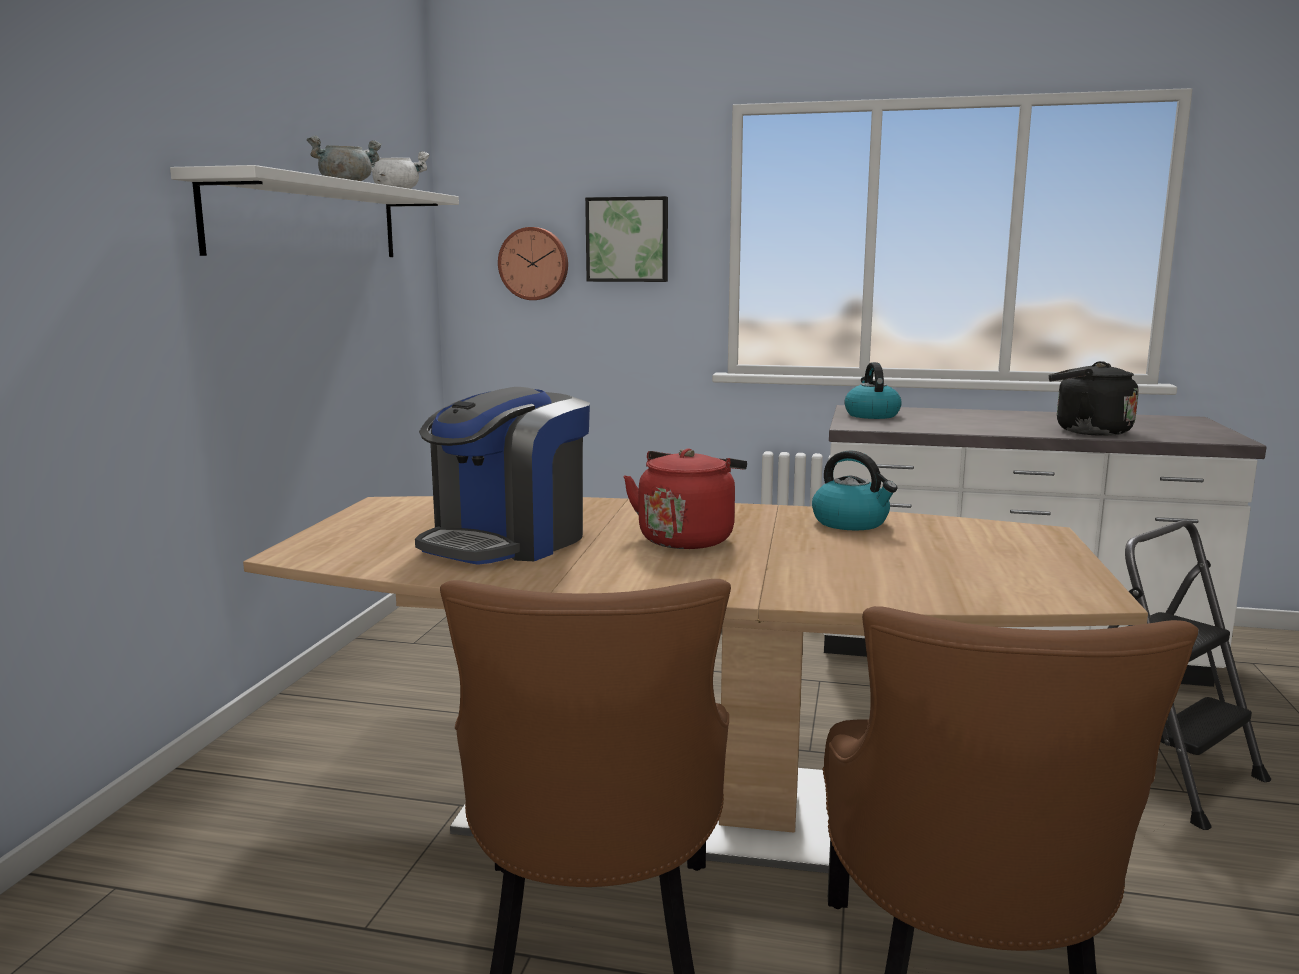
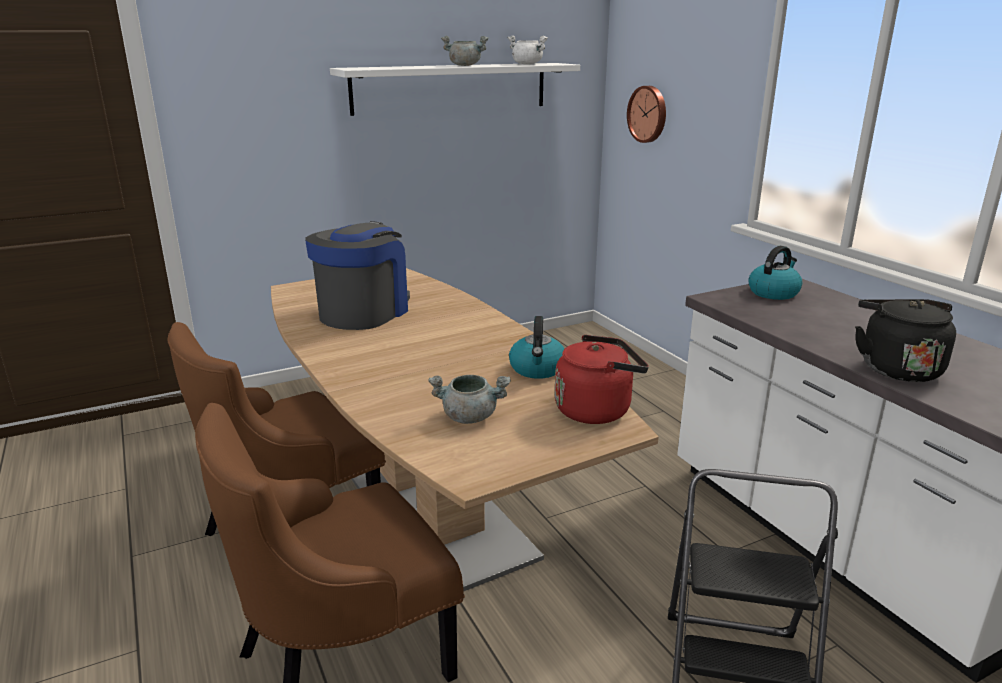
camera: 50 degrees right, 10 degrees up
coffee machine [415,387,590,565] -> coffee machine turned 120 degrees clockwise [305,221,410,330]
picture [585,196,668,282] -> none
red kettle [623,449,747,549] -> red kettle moved to [555,335,649,424]
none -> grey cooking pot [428,375,511,424]

